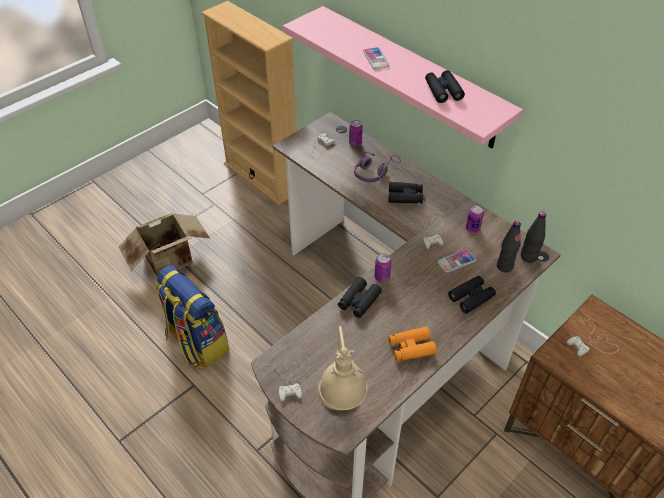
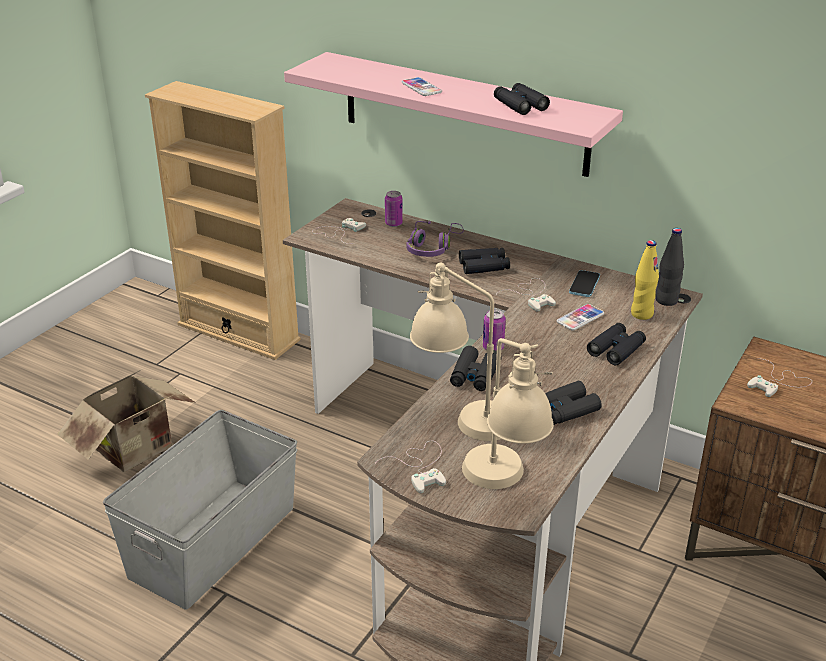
camera: 15 degrees left, 15 degrees down
backpack [156,265,229,369] -> grey storage box [103,410,297,610]
orange binoculars [388,327,437,361] -> black binoculars [545,381,602,425]
can [466,205,484,233] -> phone [569,270,600,297]
black bottle [497,221,521,272] -> yellow bottle [631,240,659,320]
none -> beige table lamp [410,262,501,441]

